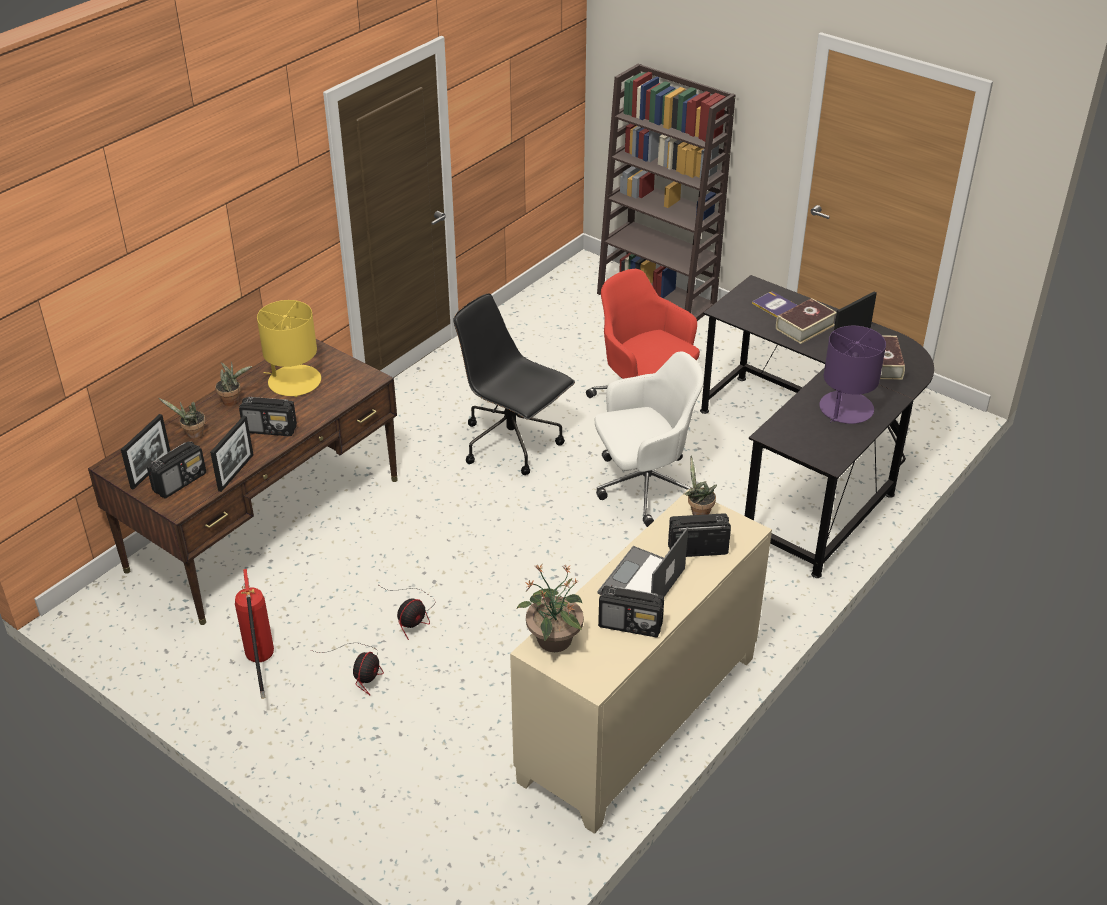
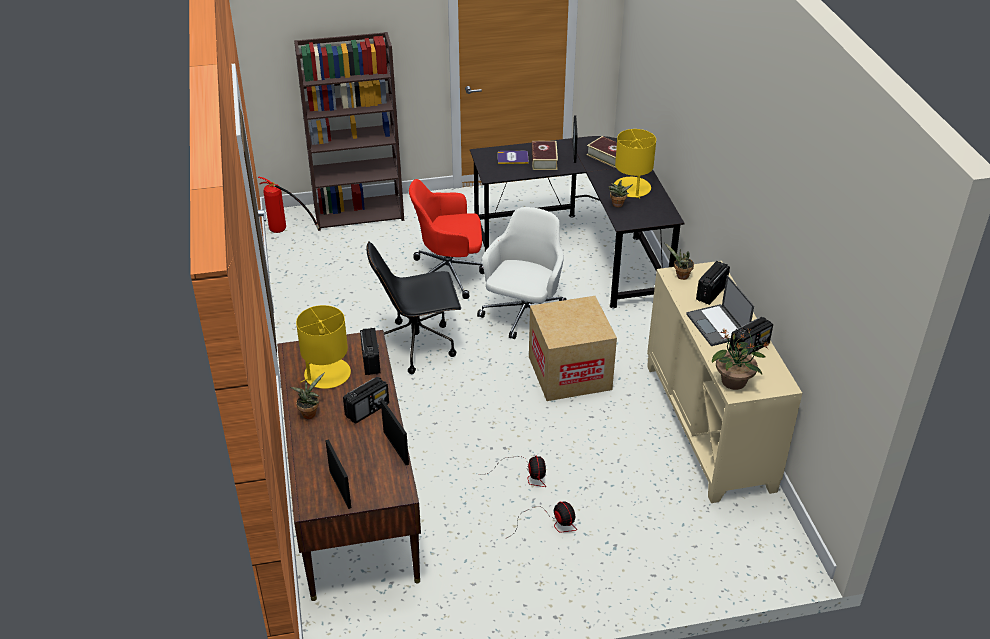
camera: 50 degrees left, 0 degrees up
radio [147,441,206,499] -> radio moved to [360,328,380,375]
potted plant [159,398,206,439] -> potted plant moved to [608,180,633,208]
fire extinguisher [235,569,274,699] -> fire extinguisher moved to [258,177,319,233]
purple table lamp [819,326,886,424] -> yellow table lamp [614,129,656,199]
none -> cardboard box [529,296,617,401]

